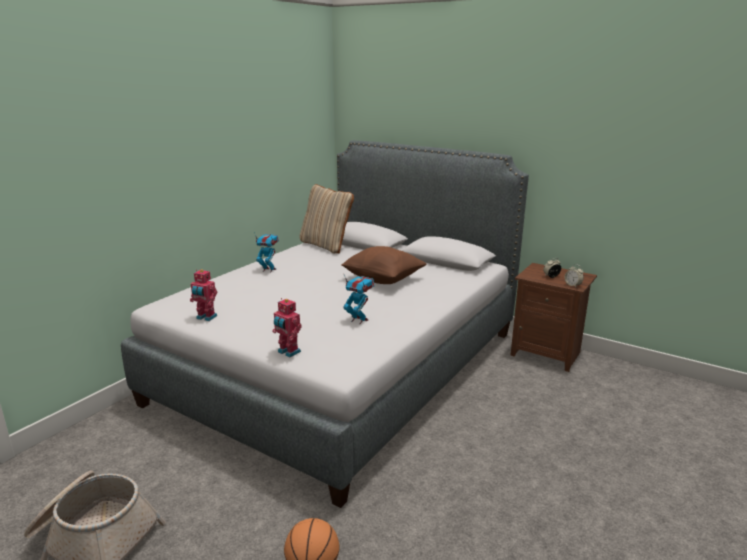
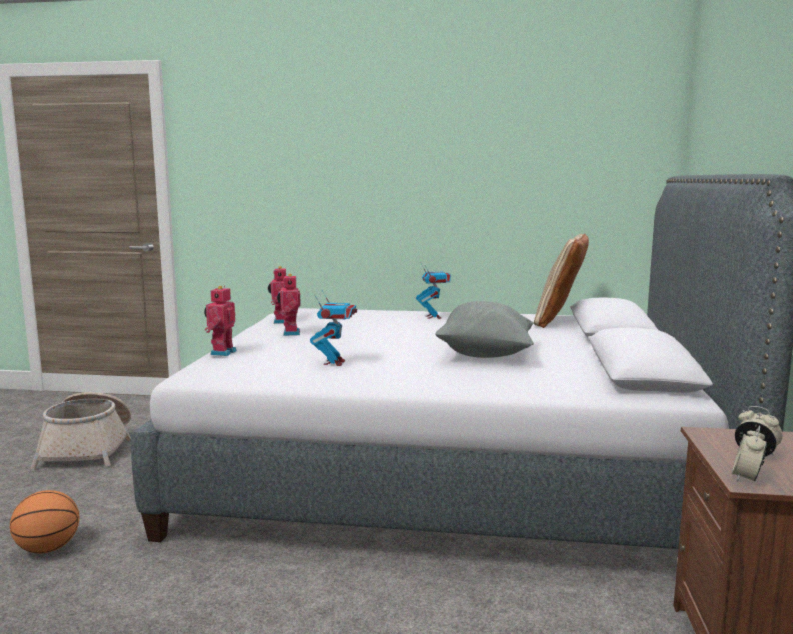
camera: 65 degrees right, 10 degrees down
brown pillow [341,246,427,284] -> grey pillow [435,301,534,358]
none -> toy robot [277,274,301,336]

